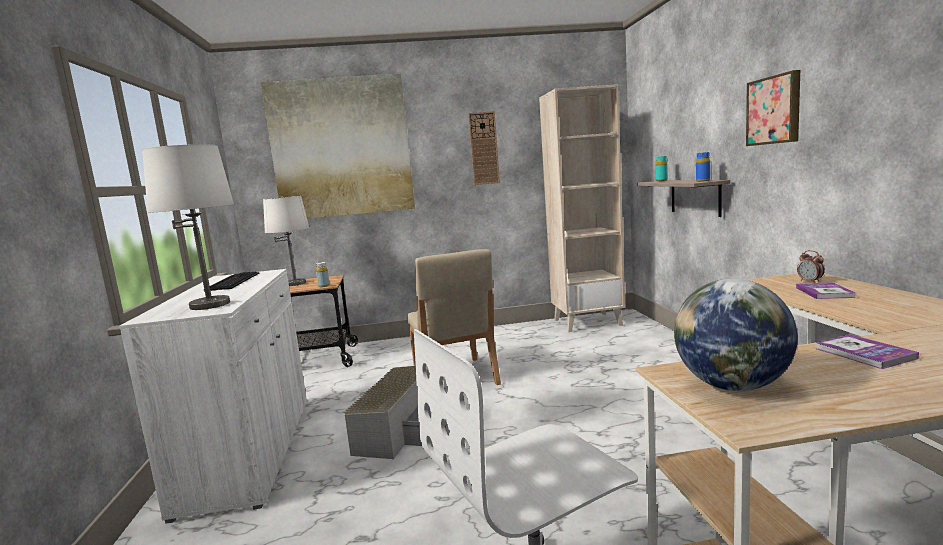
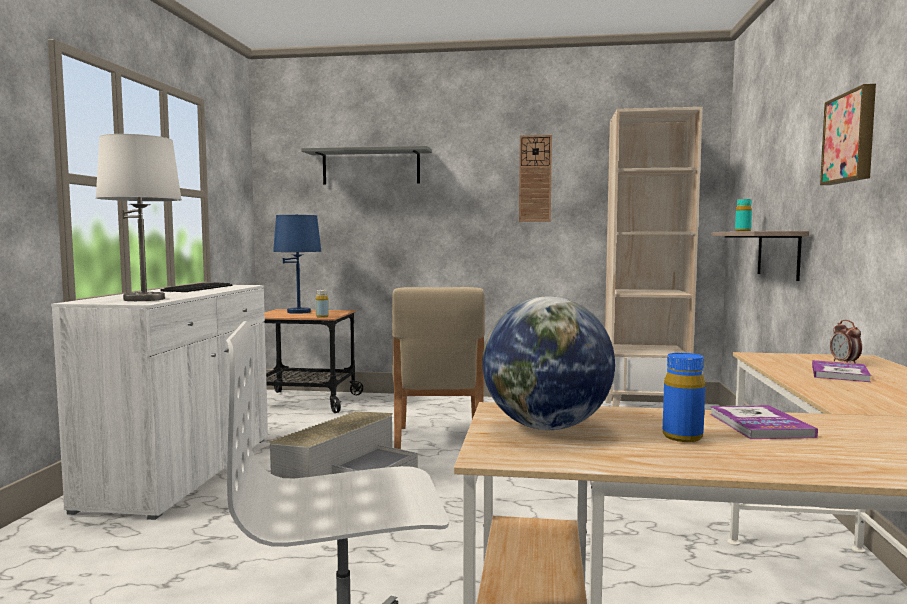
camera: 15 degrees right, 5 degrees down
picture [261,73,415,219] -> grey shelf [301,146,432,185]
white table lamp [263,196,309,286] -> blue table lamp [273,214,322,314]
blue bottle [696,152,710,182] -> blue bottle moved to [663,353,705,442]

